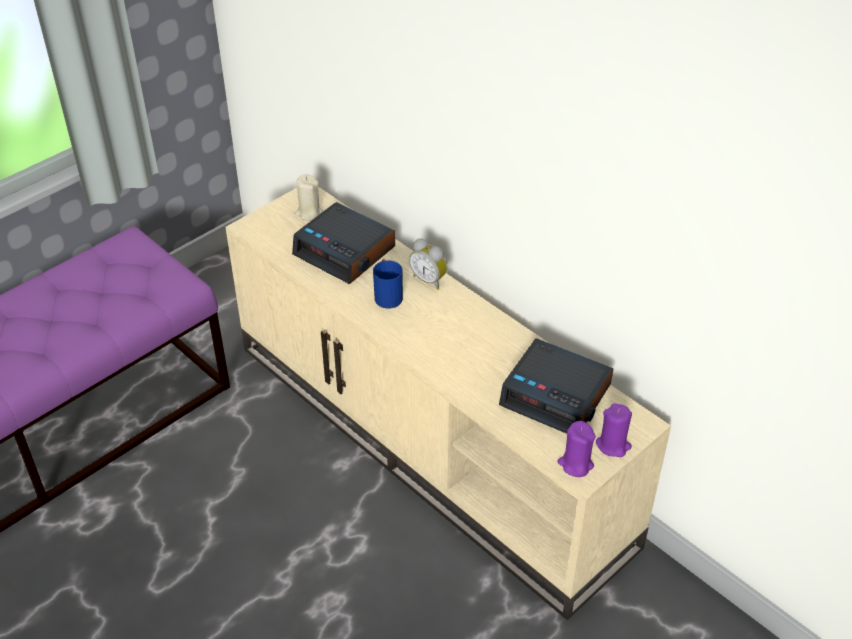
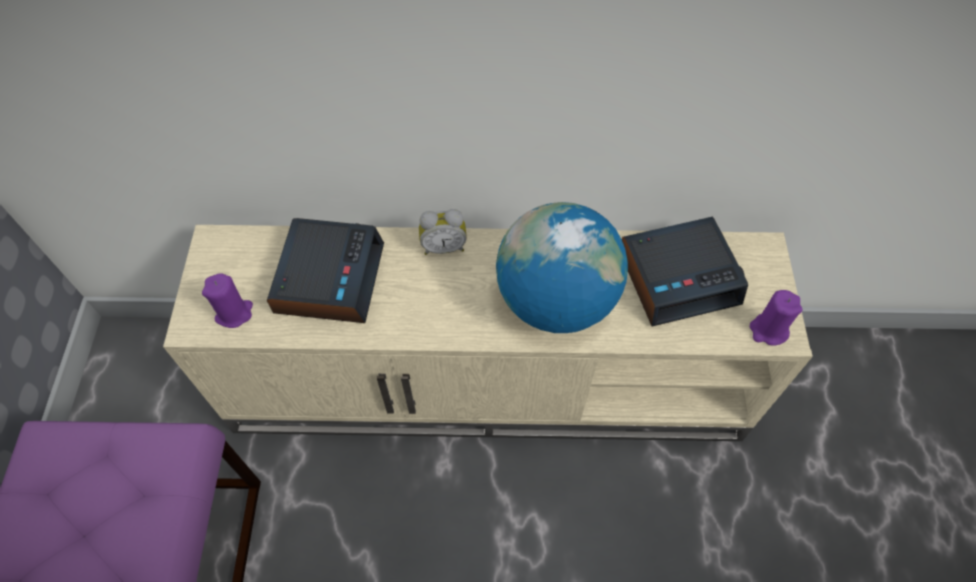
camera: 45 degrees left, 15 degrees up
alarm clock [292,202,395,284] -> alarm clock turned 75 degrees counterclockwise [267,218,384,323]
beige candle [294,174,323,221] -> none
blue mug [373,259,403,309] -> none
purple candle [596,403,632,457] -> purple candle moved to [202,273,253,328]
none -> globe [496,202,628,333]

